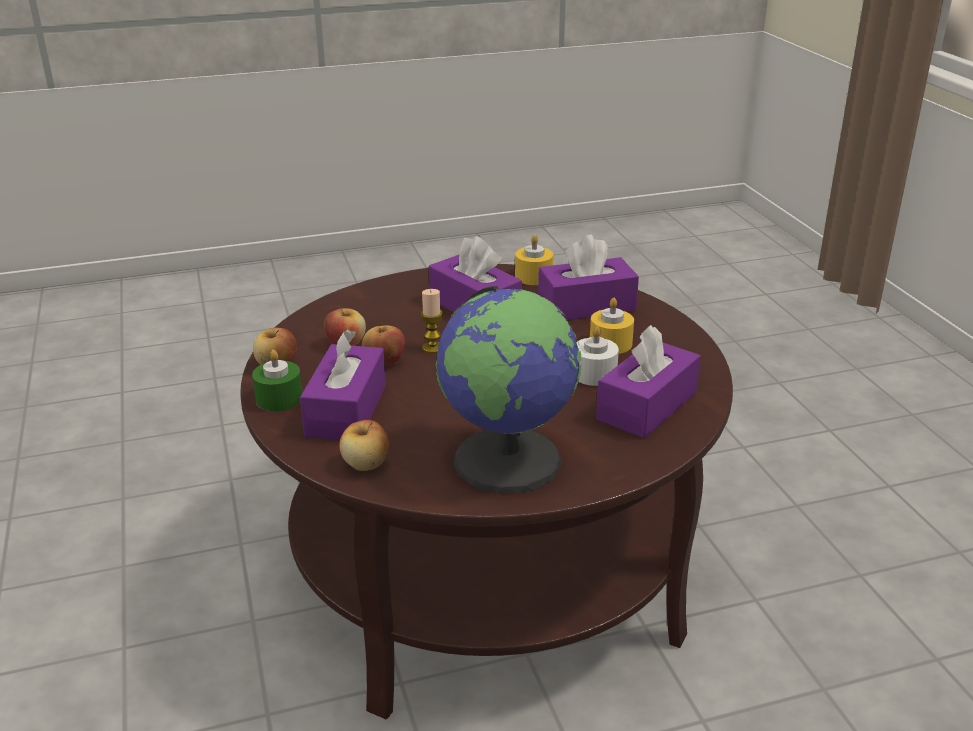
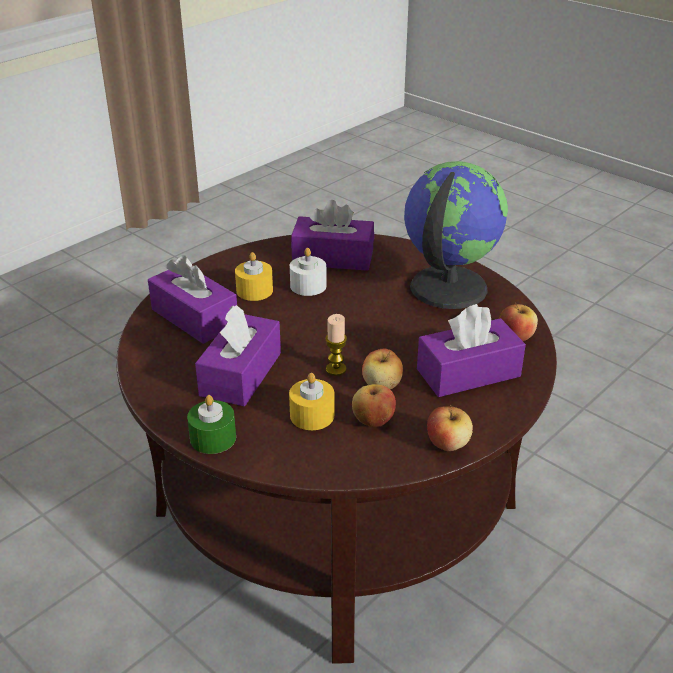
camera: 120 degrees left, 5 degrees up
green candle [252,350,302,411] -> green candle moved to [187,395,236,454]
yellow candle [515,235,553,285] -> yellow candle moved to [289,373,334,430]

